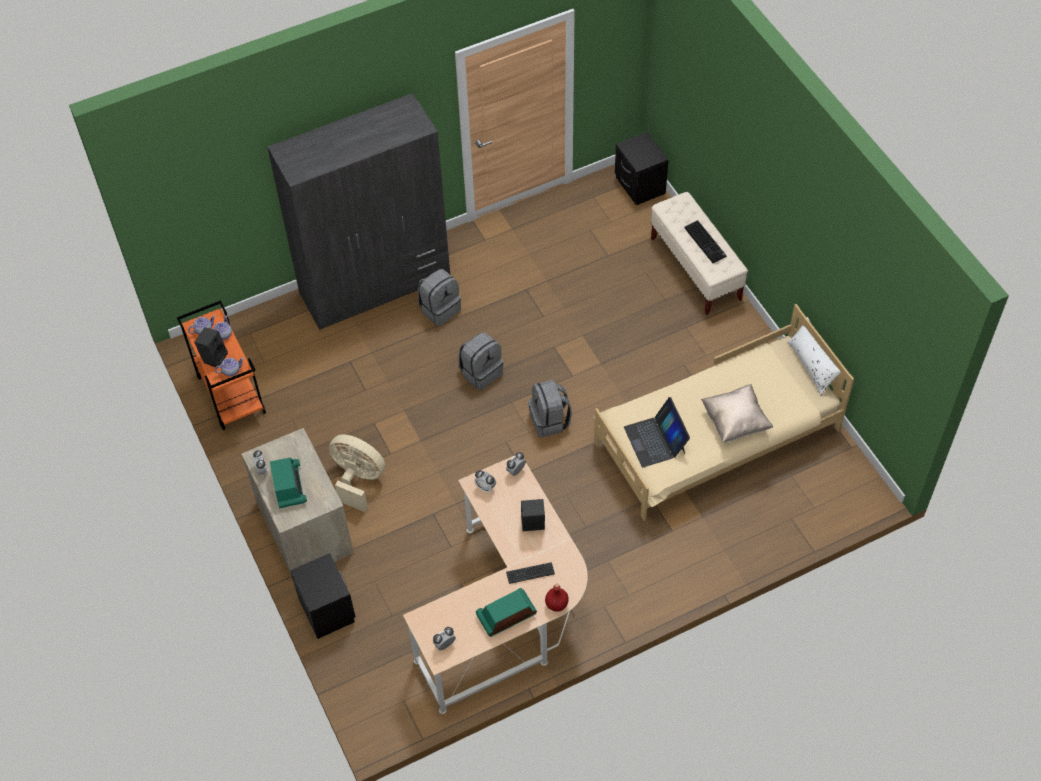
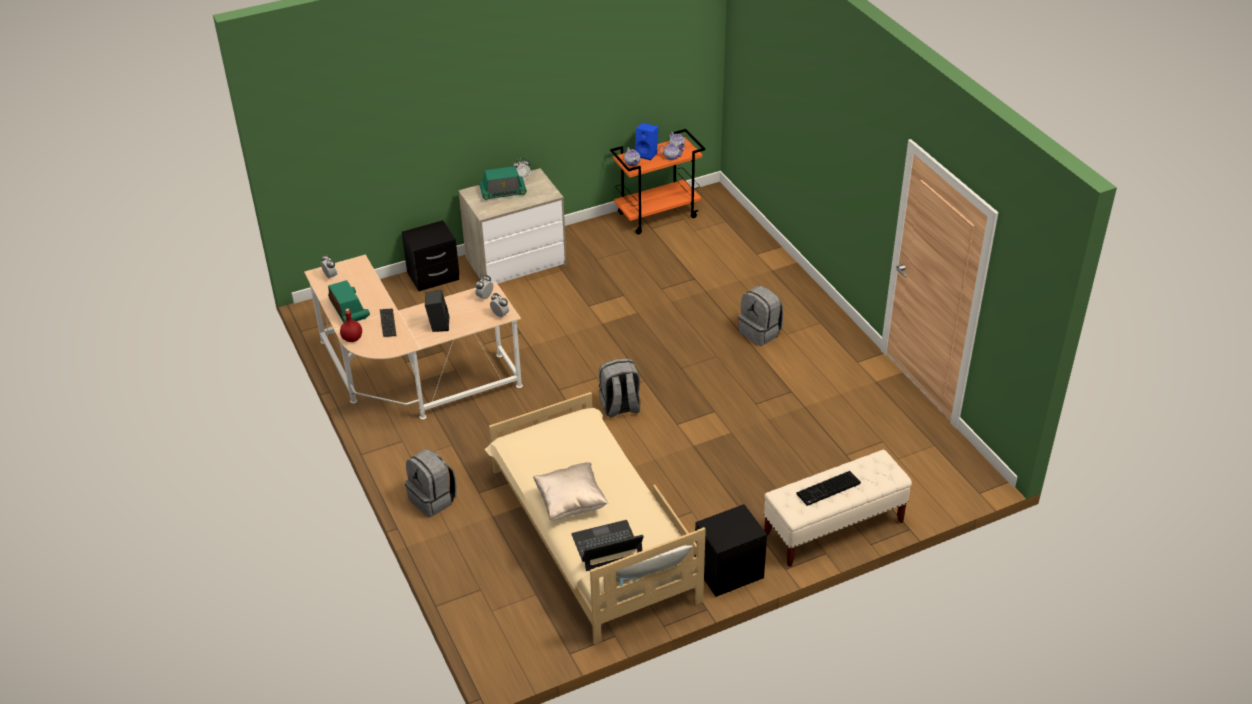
camera: 90 degrees right, 15 degrees down
black speaker [194,327,228,367] -> blue speaker [635,123,659,160]
grey wardrobe [267,93,450,330] -> none
beige fan [329,434,385,512] -> none
grey backpack [459,332,503,391] -> grey backpack moved to [405,449,457,517]
black nightstand [615,132,669,205] -> black nightstand moved to [695,504,767,597]
laptop [624,397,690,467] -> laptop moved to [571,520,644,571]

